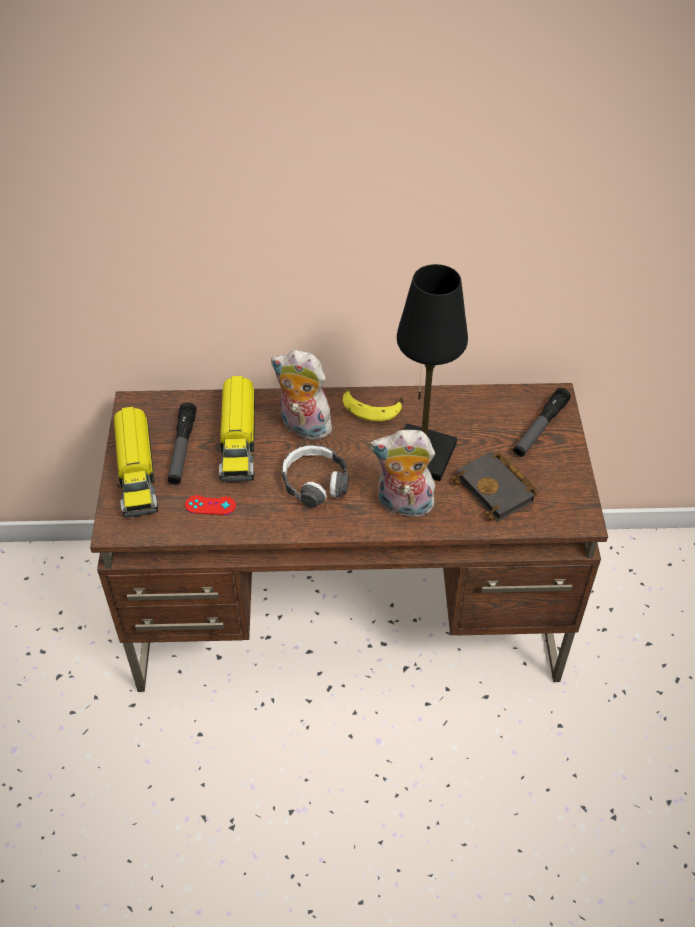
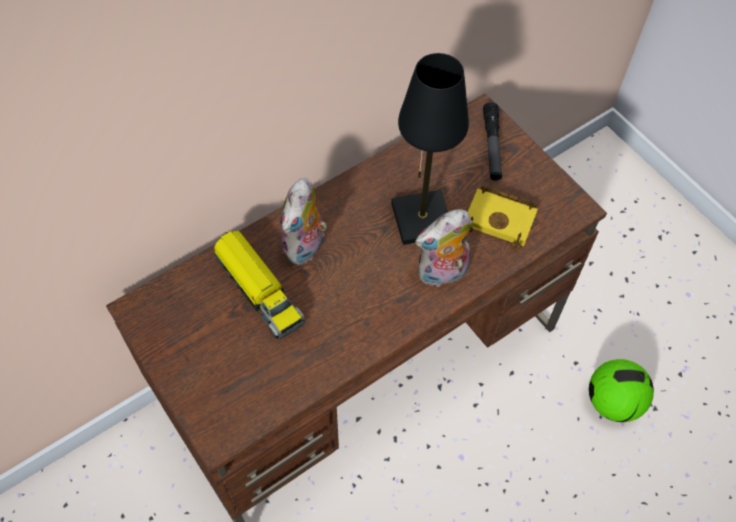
camera: 35 degrees left, 10 degrees up
toy truck [114,406,159,517] -> none
flashlight [168,402,197,485] -> none
red game controller [185,495,236,515] -> none
plush toy [271,350,332,442] -> plush toy turned 60 degrees counterclockwise [280,178,327,266]
headphones [282,445,348,508] -> none
banana [343,390,403,421] -> none
black book [452,452,539,522] -> yellow book [468,186,538,249]
none -> football [589,359,654,422]

